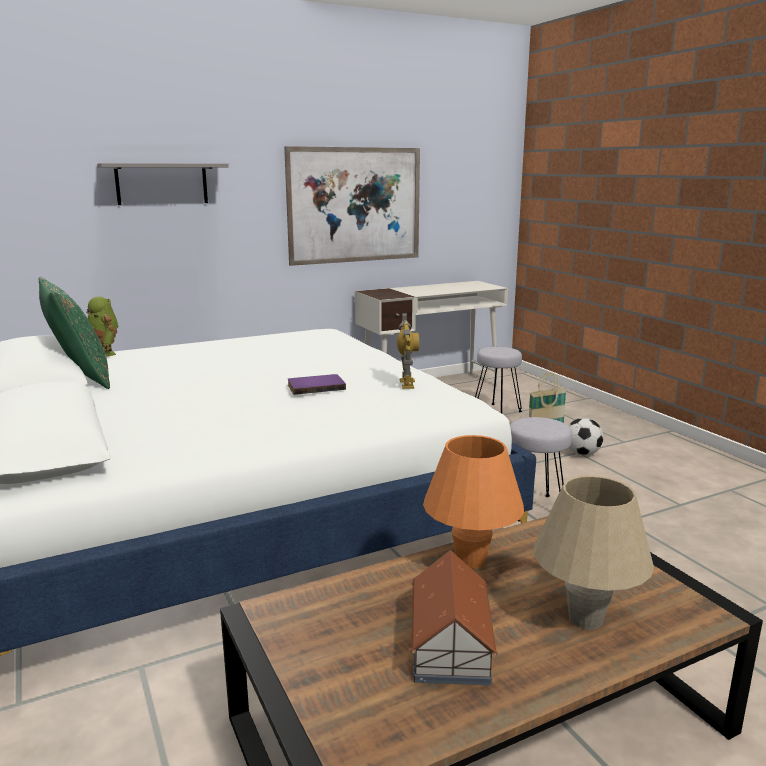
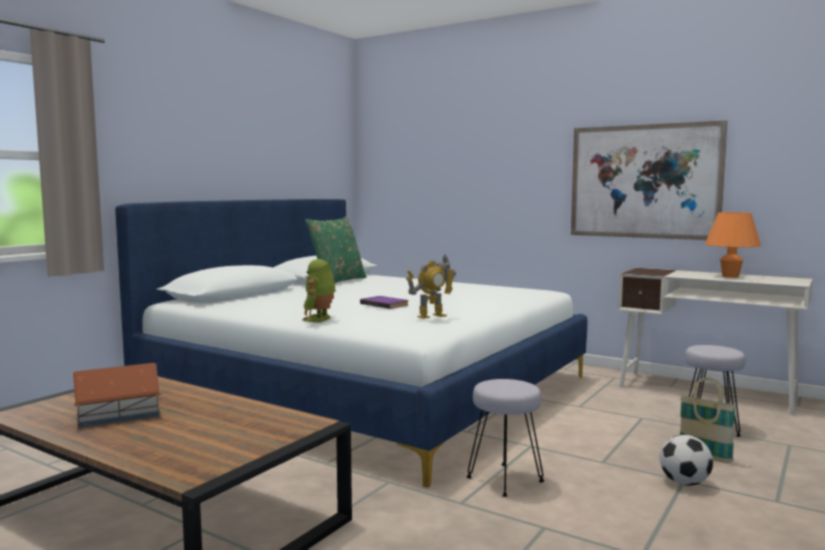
camera: 60 degrees right, 10 degrees down
toy robot [86,296,118,357] -> toy robot moved to [303,259,336,323]
grey shelf [97,163,229,205] -> none
orange table lamp [423,435,524,569] -> orange table lamp moved to [705,212,761,278]
beige table lamp [534,475,654,630] -> none

